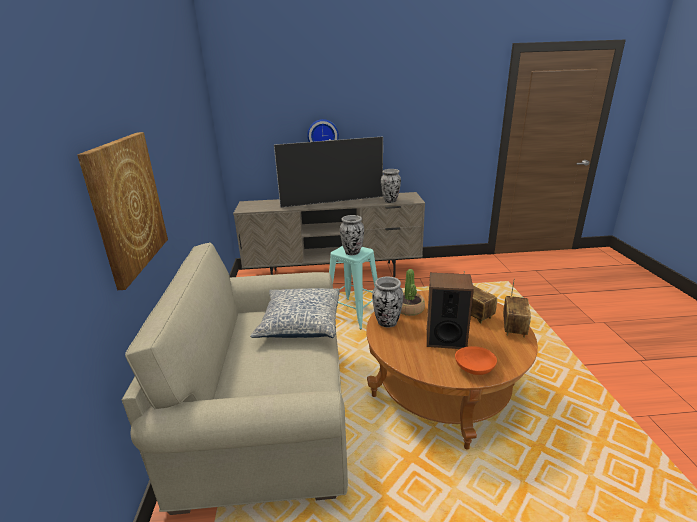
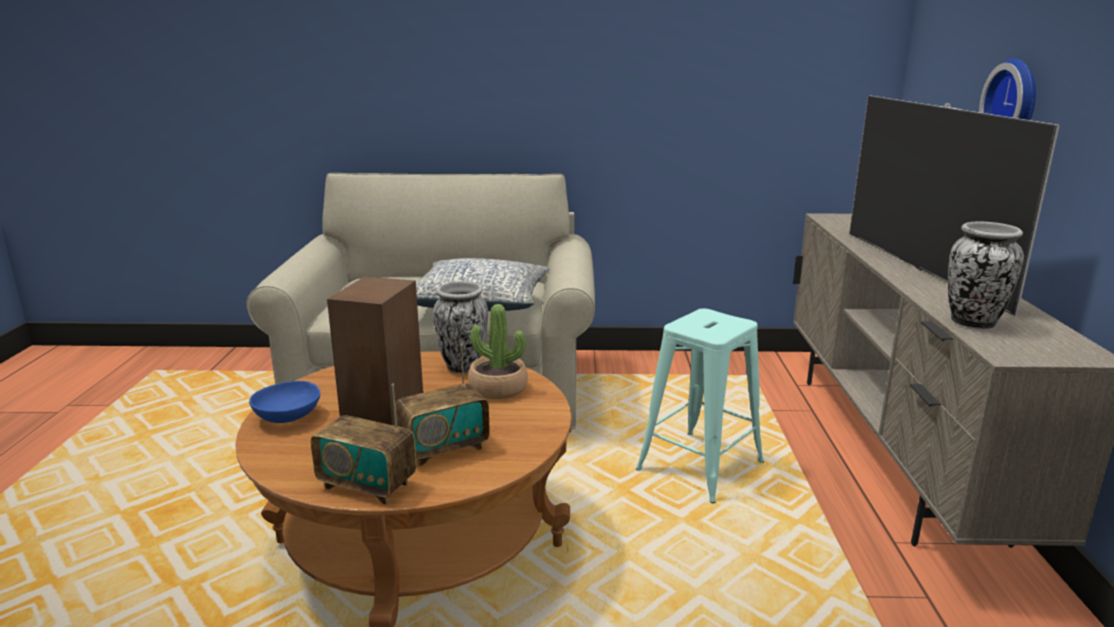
camera: 95 degrees right, 5 degrees down
picture [77,132,168,290] -> none
vase [340,215,364,255] -> none
orange bowl [455,346,497,375] -> blue bowl [249,381,320,423]

